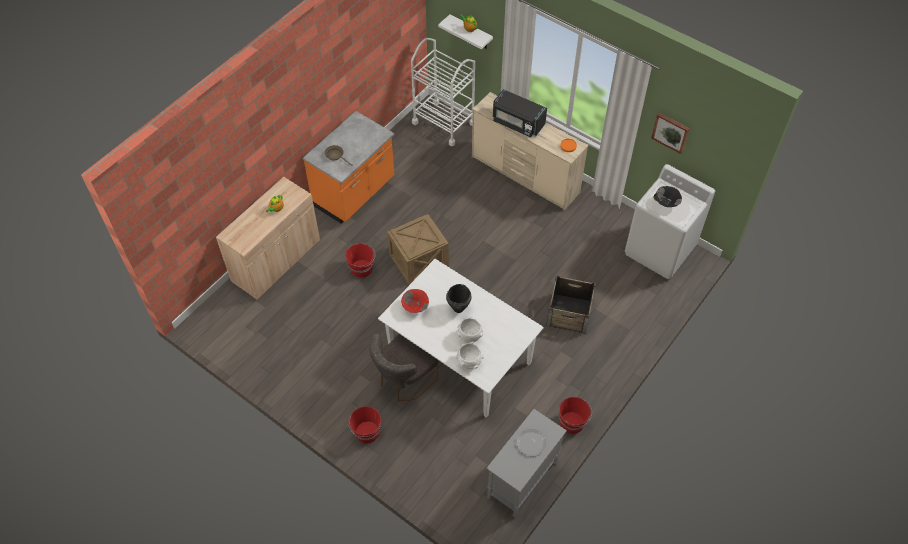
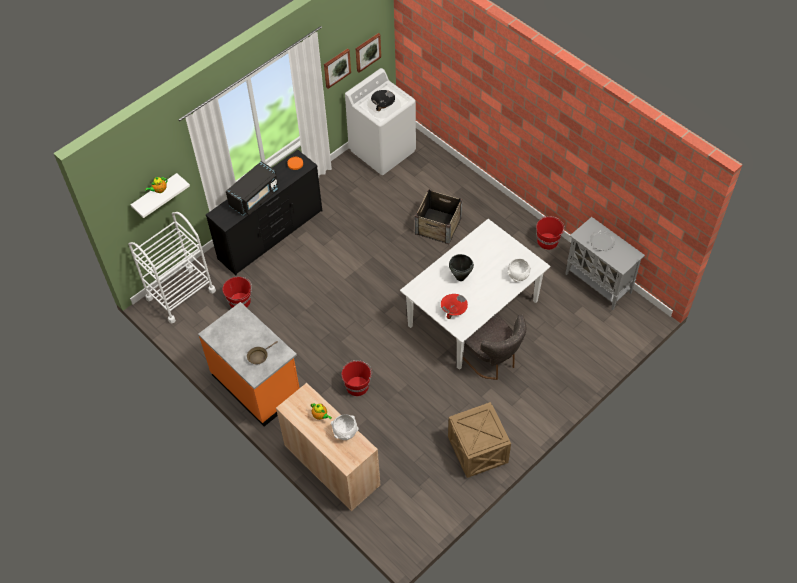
camera: 80 degrees left, 0 degrees up
red bucket [348,406,381,444] -> red bucket moved to [223,277,252,308]
crate [387,214,449,284] -> crate moved to [448,402,511,478]
white bowl [457,317,483,344] -> white bowl moved to [331,414,359,440]
beige dresser [472,92,588,210] -> black dresser [206,150,322,275]
none -> picture [355,33,381,73]

